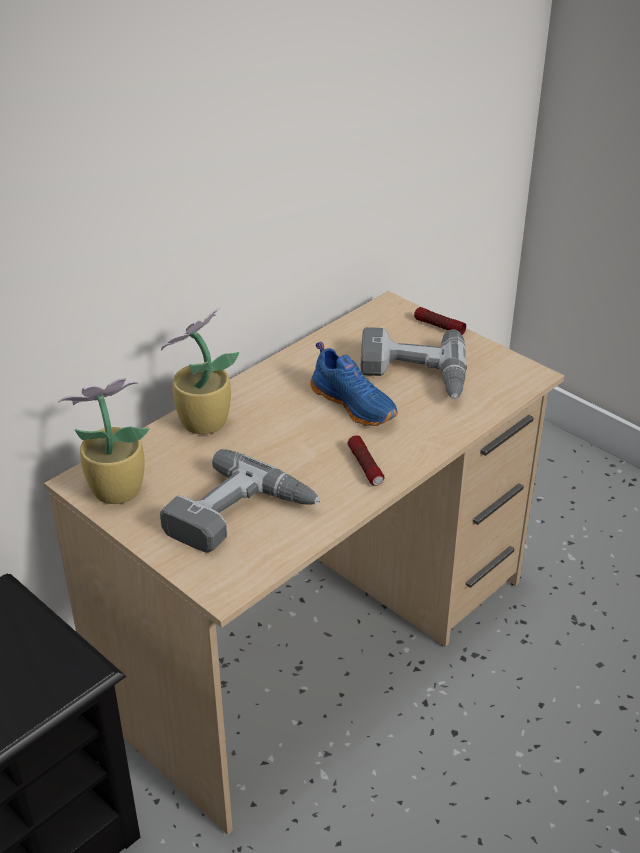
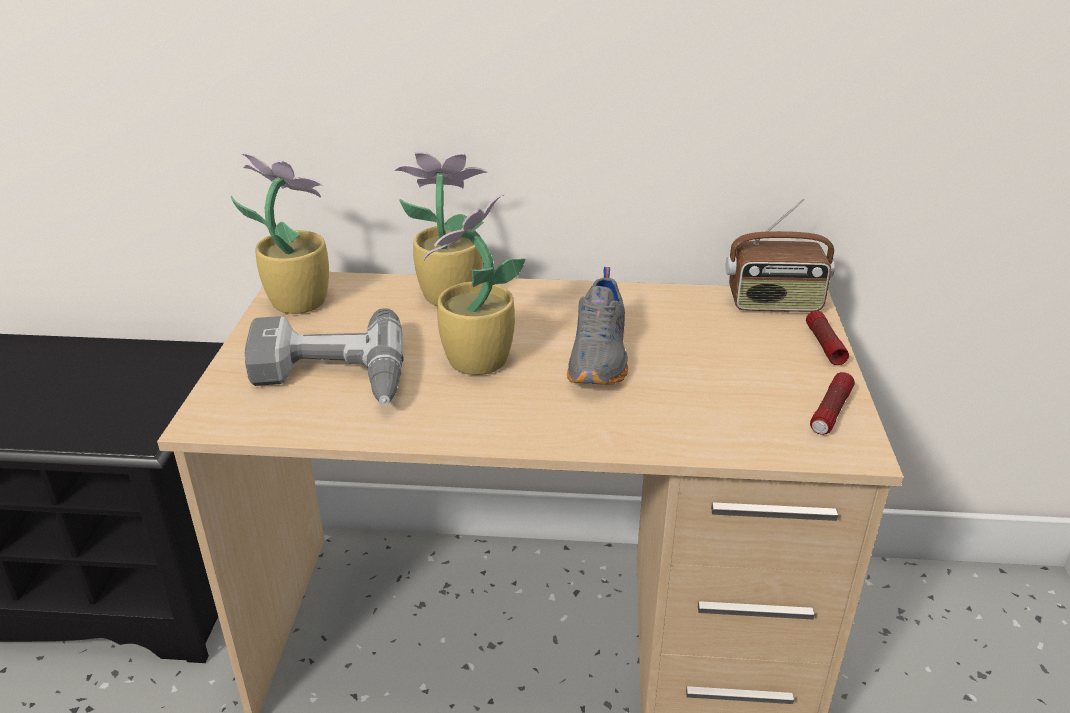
camera: 50 degrees right, 5 degrees down
blue shoe [310,341,398,426] -> grey shoe [567,267,628,385]
flashlight [348,435,384,486] -> flashlight moved to [810,372,855,435]
power drill [360,327,467,399] -> none
none -> potted plant [423,193,525,375]
none -> radio [726,198,835,312]

